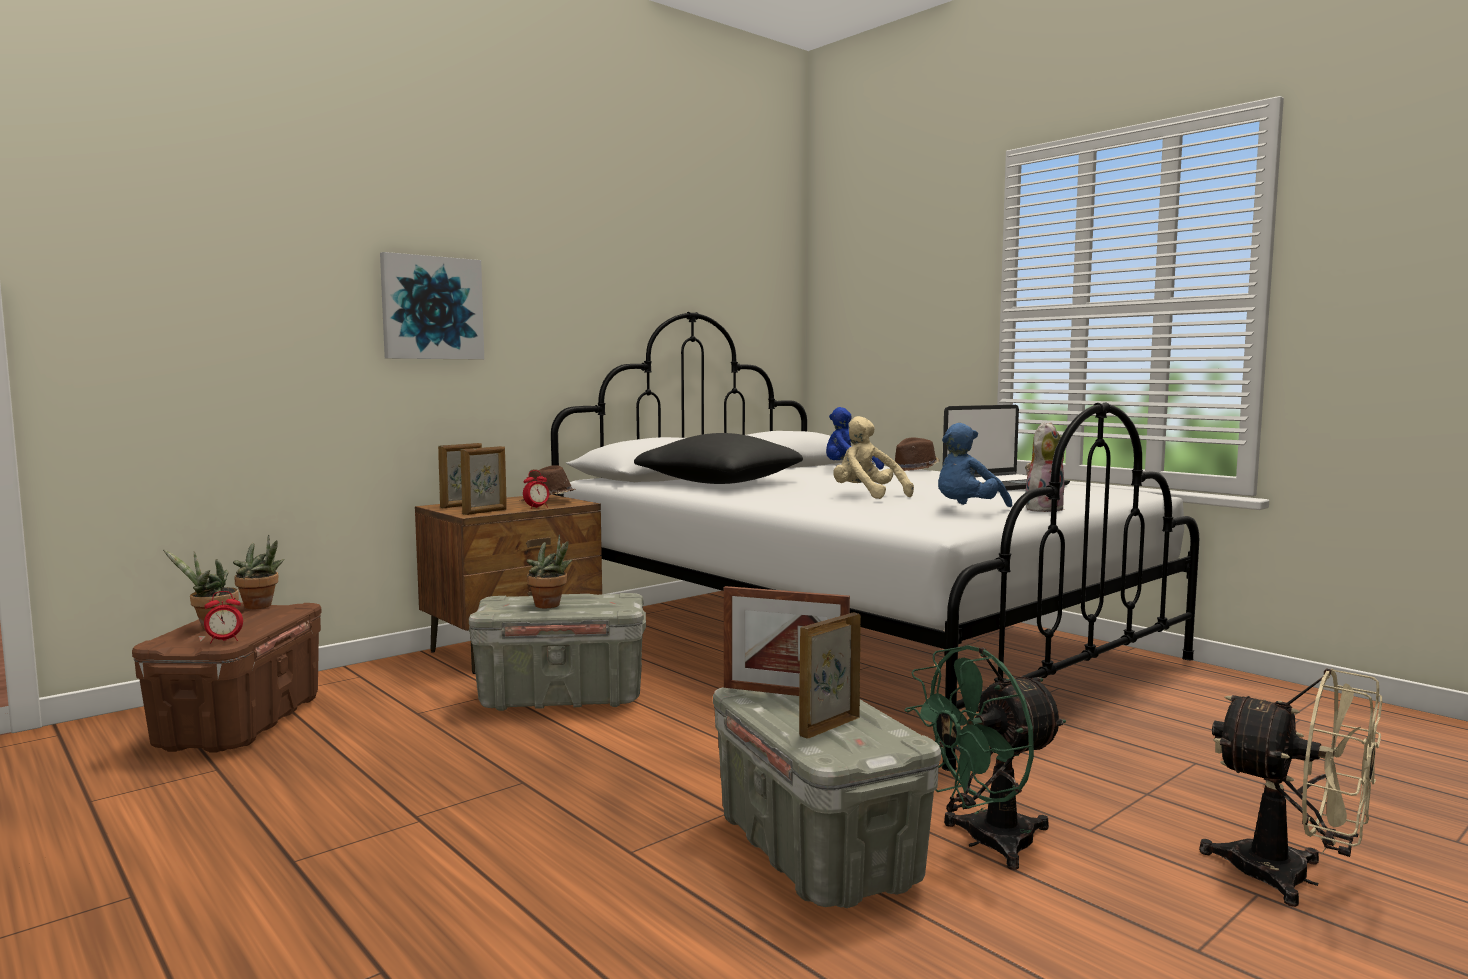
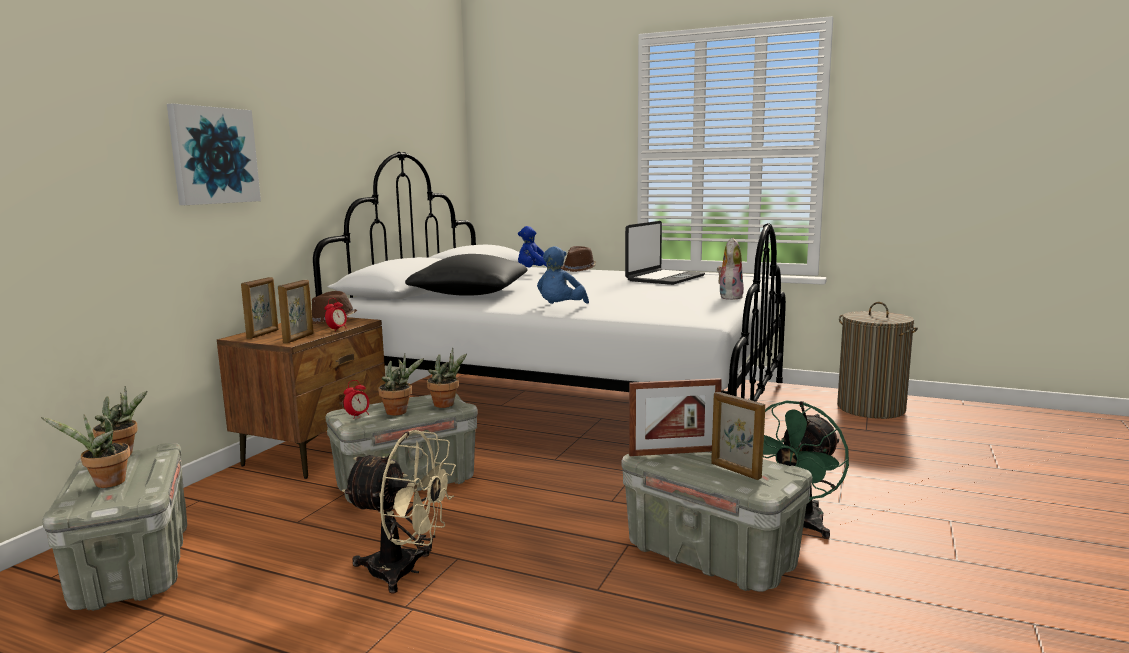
camera: 25 degrees left, 5 degrees up
brown storage box [132,602,322,753] -> grey storage box [42,443,187,611]
alarm clock [204,591,243,644] -> alarm clock moved to [343,380,369,419]
picture frame [799,613,861,739] -> picture frame turned 60 degrees counterclockwise [711,392,765,480]
beige plush toy [833,416,914,499] -> none
blue plush toy [938,423,1012,507] -> blue plush toy moved to [537,246,589,304]
beige fan [1199,668,1382,907] -> beige fan moved to [342,430,456,594]
none -> potted plant [427,348,467,408]
none -> laundry basket [837,302,918,419]

